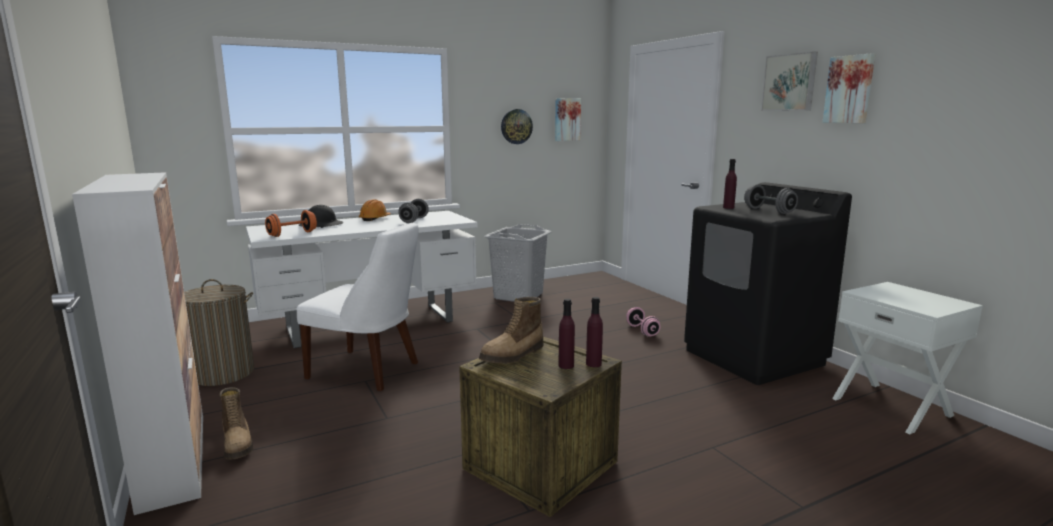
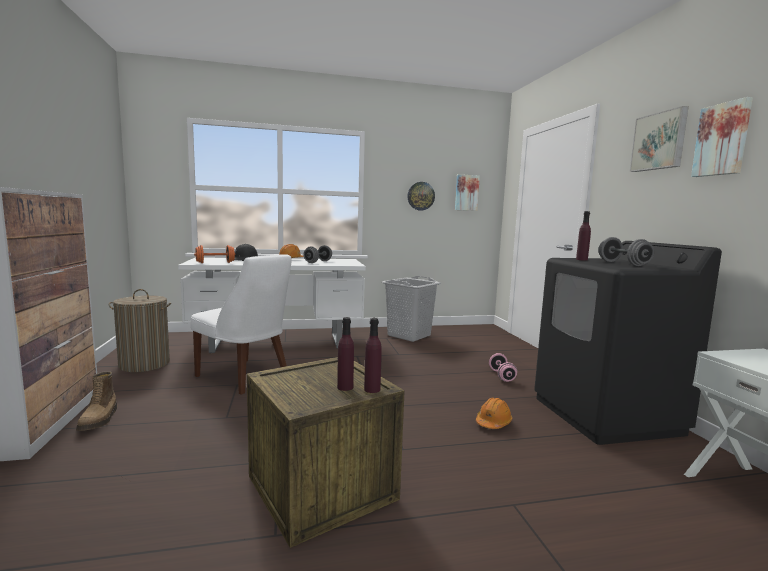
camera: 15 degrees right, 5 degrees down
boot [479,297,543,364] -> none
none -> orange hard hat [476,398,512,429]

